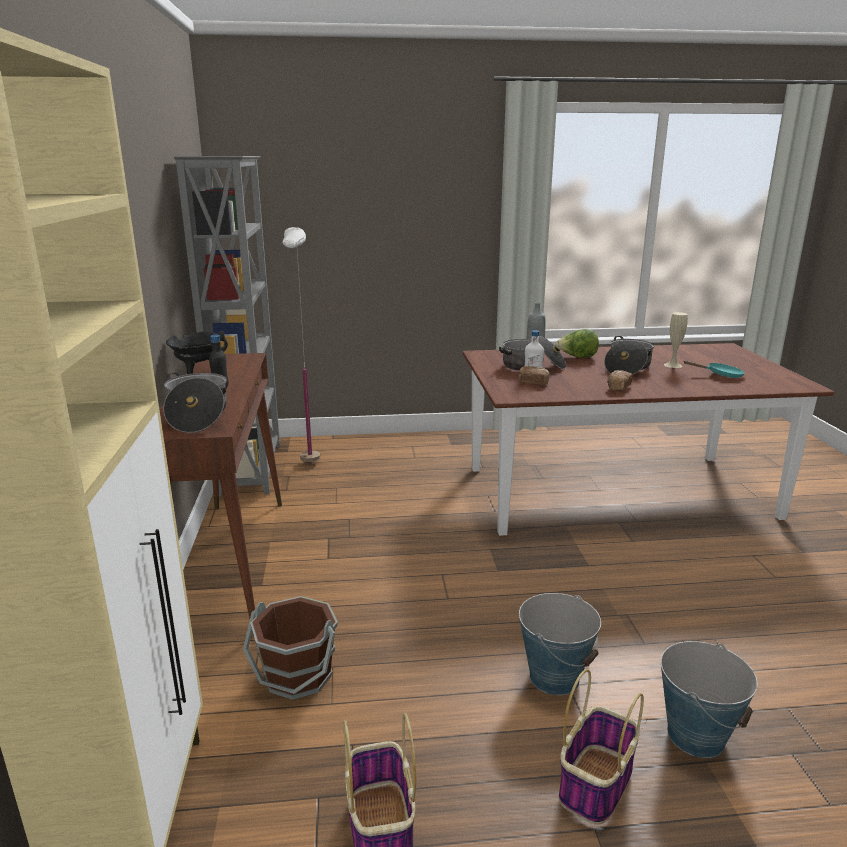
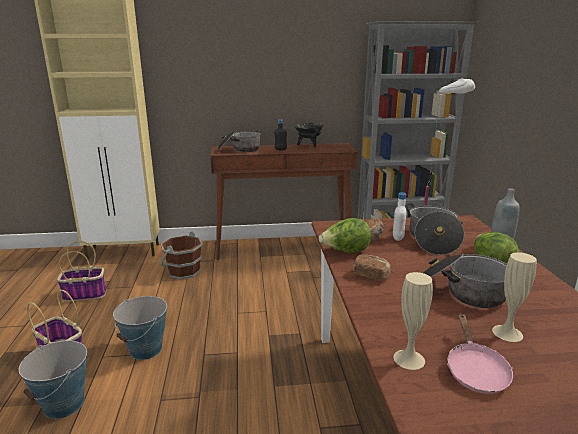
camera: 90 degrees right, 0 degrees up
turquoise frying pan [684,361,745,378] -> pink frying pan [447,313,513,394]
none -> lettuce [319,218,371,253]
none -> beige vase [394,272,433,370]

